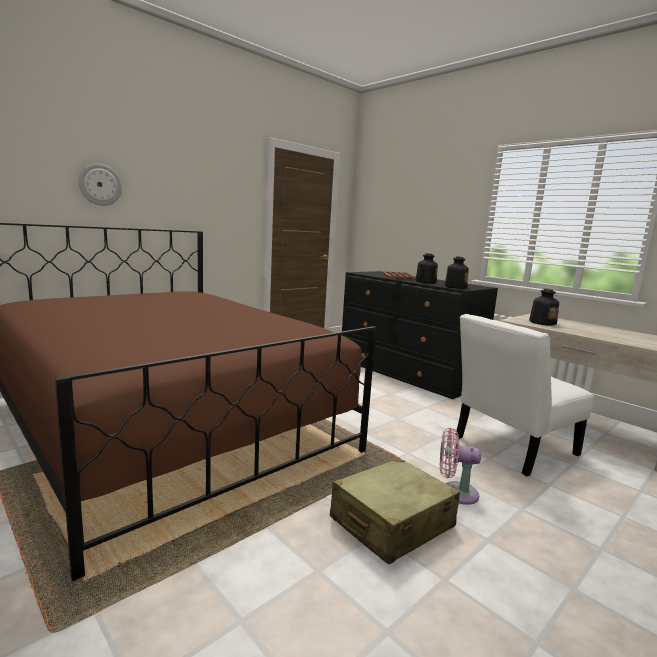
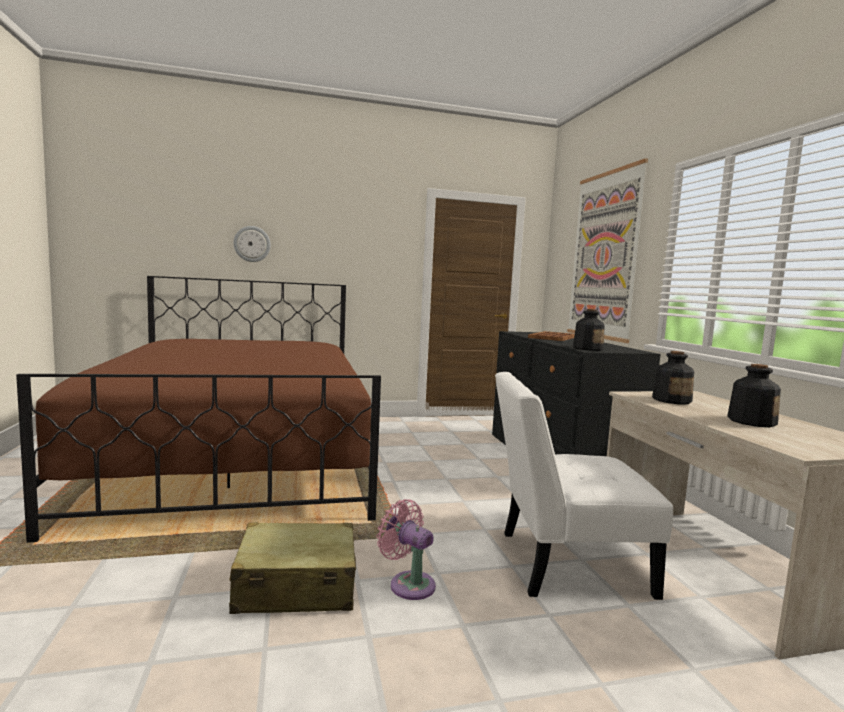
camera: 30 degrees right, 5 degrees down
bottle [415,253,438,283] -> bottle moved to [727,364,781,427]
none -> picture [567,158,648,343]

